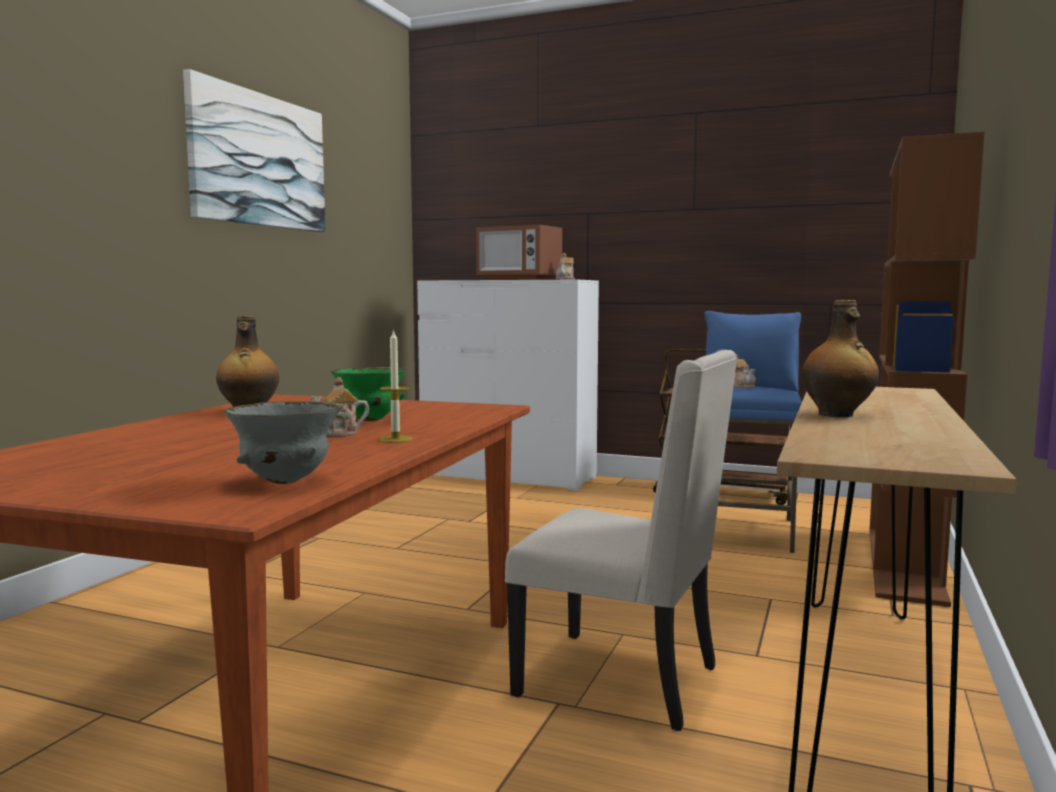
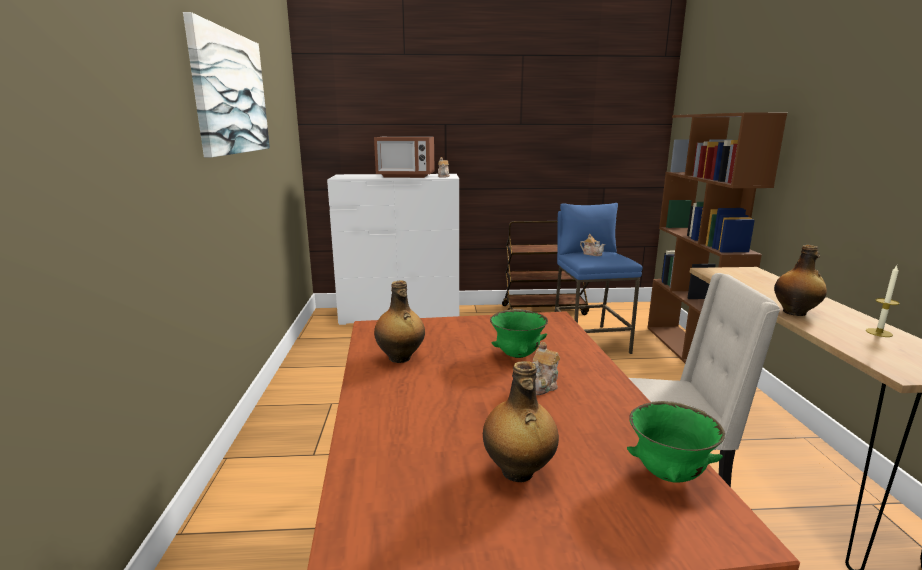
camera: 25 degrees left, 10 degrees up
grey bowl [224,401,343,484] -> green bowl [627,401,725,483]
candle [379,329,413,443] -> candle moved to [866,266,899,337]
none -> bottle [483,361,559,482]

